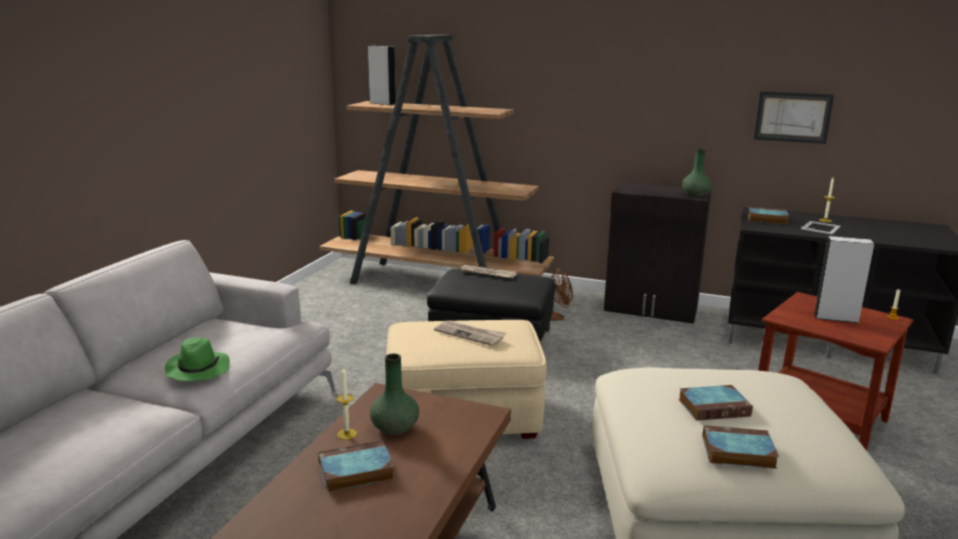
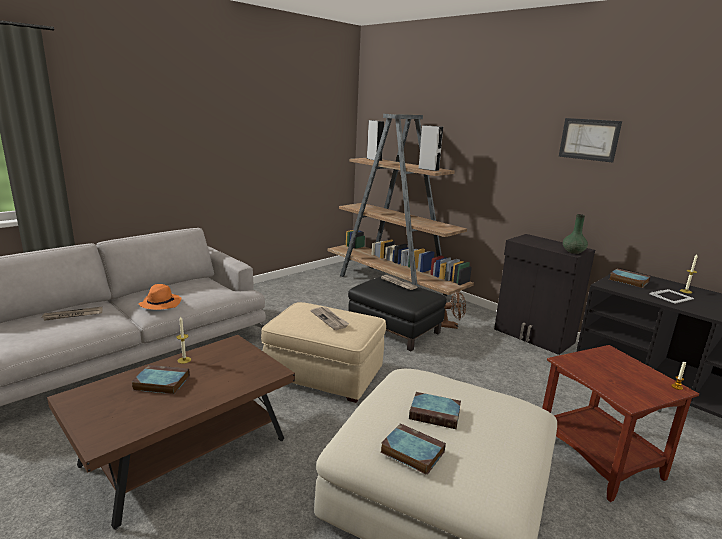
camera: 25 degrees right, 0 degrees up
green hat [165,337,230,381] -> orange hat [138,284,181,310]
green vase [370,354,419,435] -> none
picture [754,91,834,144] -> picture moved to [559,118,622,163]
grey speaker [814,236,874,323] -> grey speaker moved to [418,125,443,171]
none -> newspaper [41,307,102,321]

